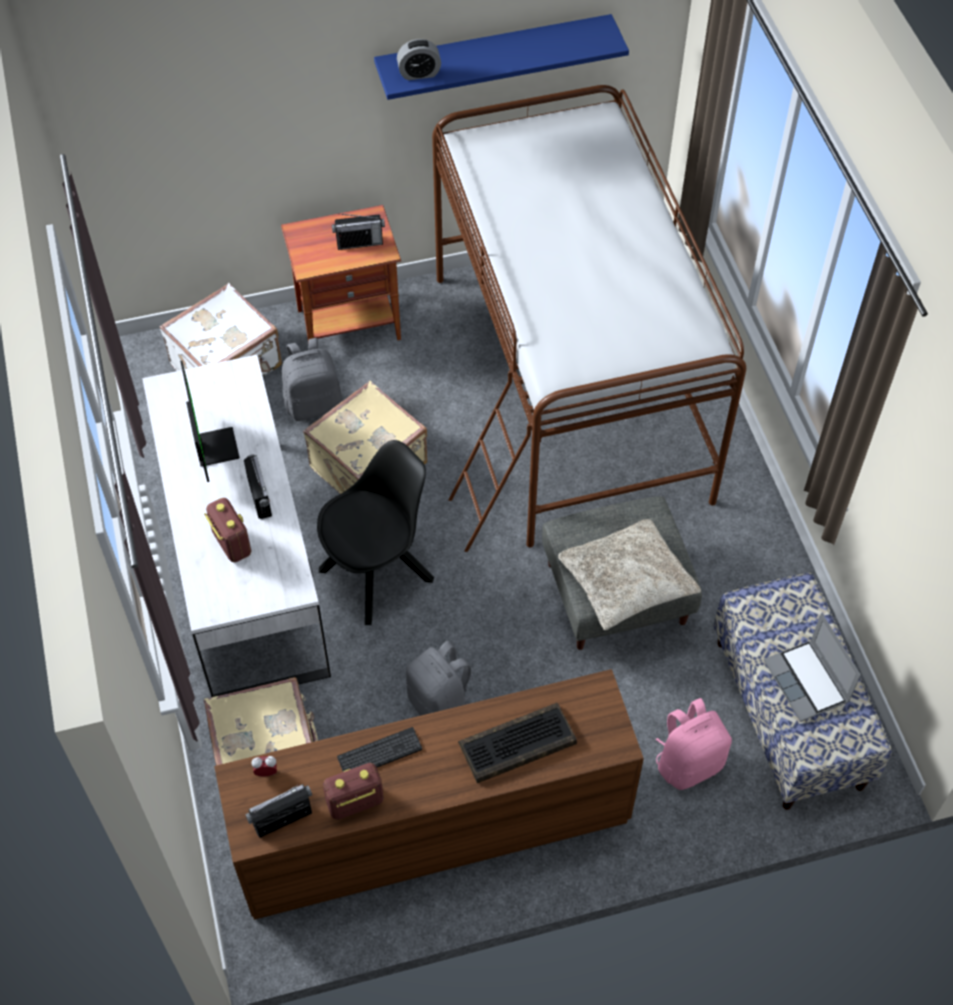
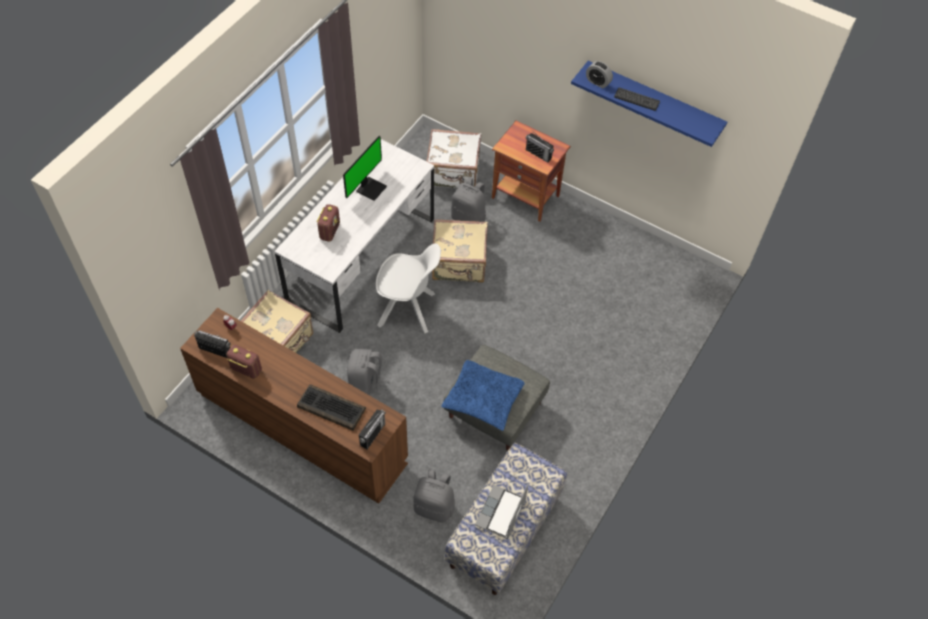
camera: 45 degrees right, 0 degrees up
radio [244,455,272,519] -> radio moved to [359,409,386,449]
black chair [317,440,434,625] -> white chair [376,243,441,333]
keyboard [337,727,422,772] -> keyboard moved to [614,87,660,111]
brown bed [432,85,746,552] -> none
beige pillow [558,519,701,630] -> blue pillow [442,360,525,431]
pink backpack [656,698,732,790] -> grey backpack [413,468,455,523]

